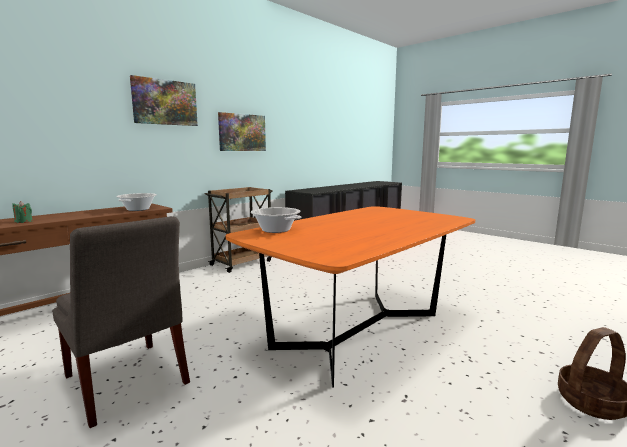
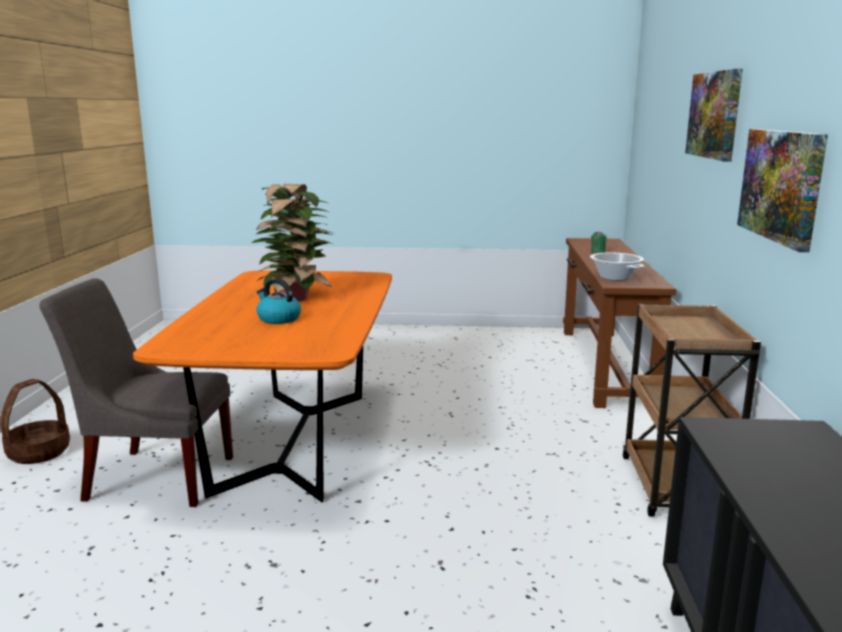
camera: 140 degrees right, 5 degrees up
grey chair [52,216,190,428] -> grey chair moved to [39,278,233,507]
cooking pot [251,207,301,233] -> none
none -> potted plant [251,184,332,301]
none -> kettle [257,278,301,324]

